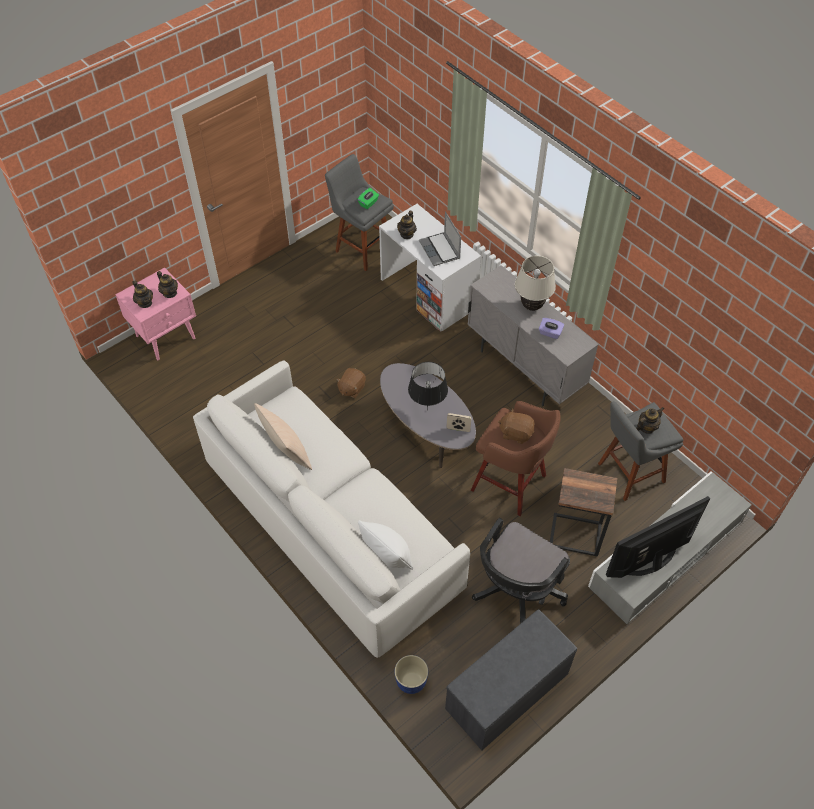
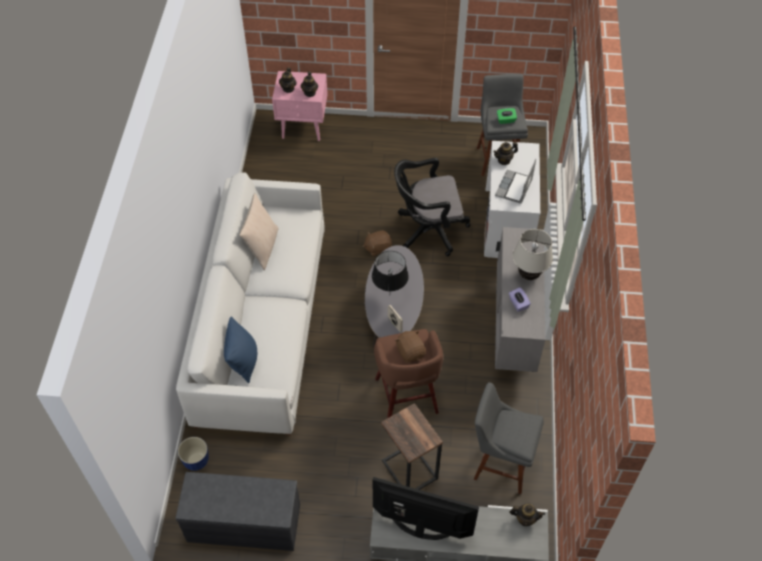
camera: 45 degrees right, 0 degrees up
white pillow [358,520,413,570] -> blue pillow [224,317,257,383]
black office chair [472,518,570,624] -> black office chair moved to [394,158,471,256]
teapot [636,407,664,434] -> teapot moved to [509,504,545,526]

